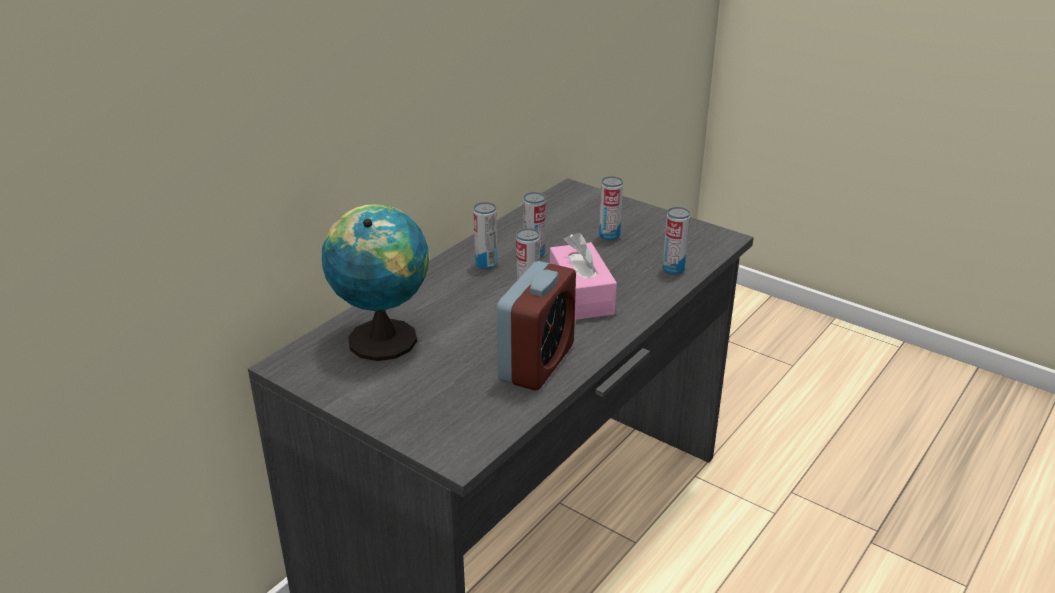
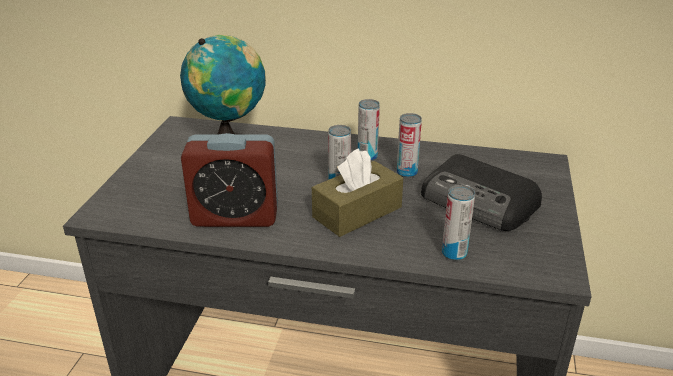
camera: 65 degrees right, 0 degrees up
pink tissue box [550,232,617,320] -> brown tissue box [312,148,403,237]
can [599,176,623,241] -> radio [421,154,542,231]

